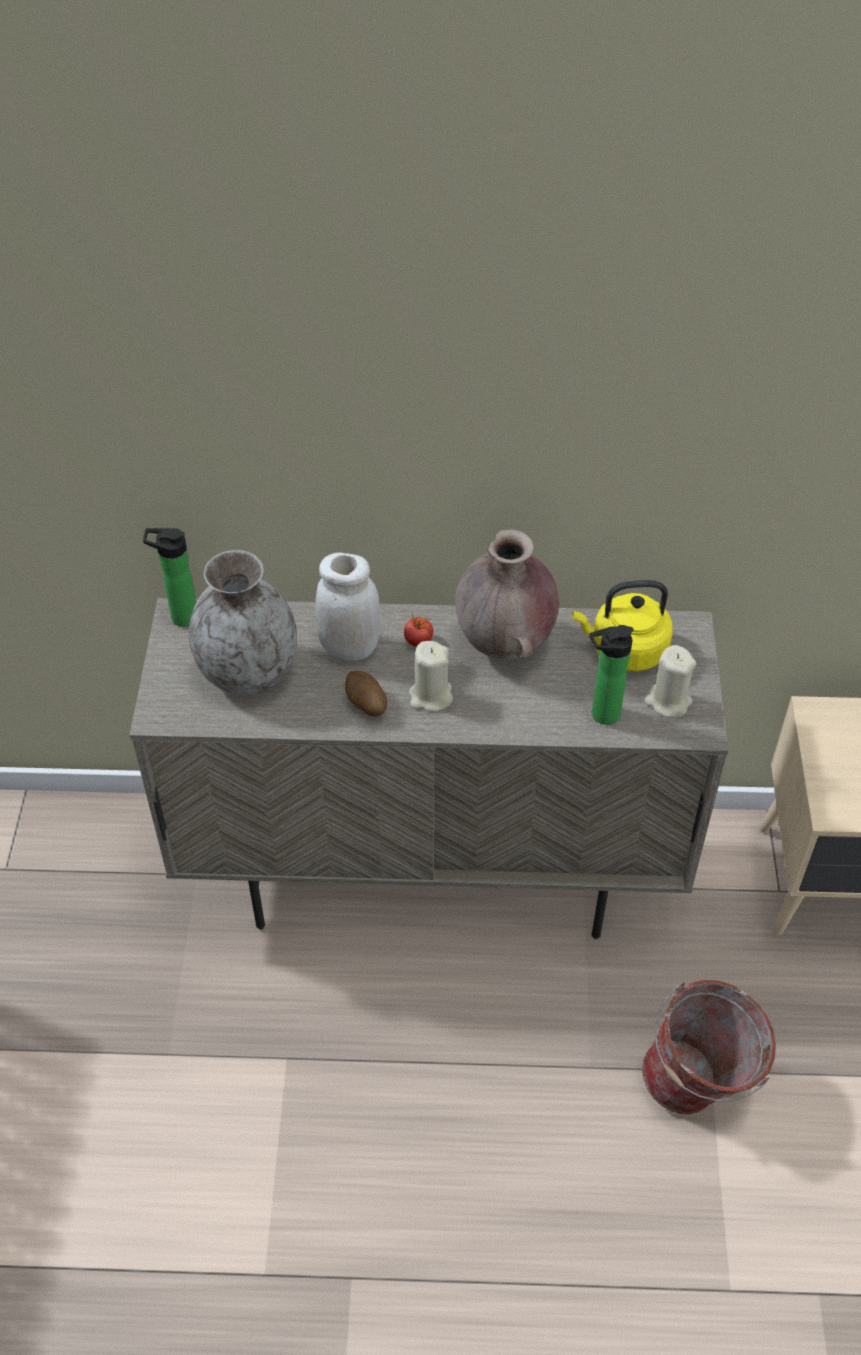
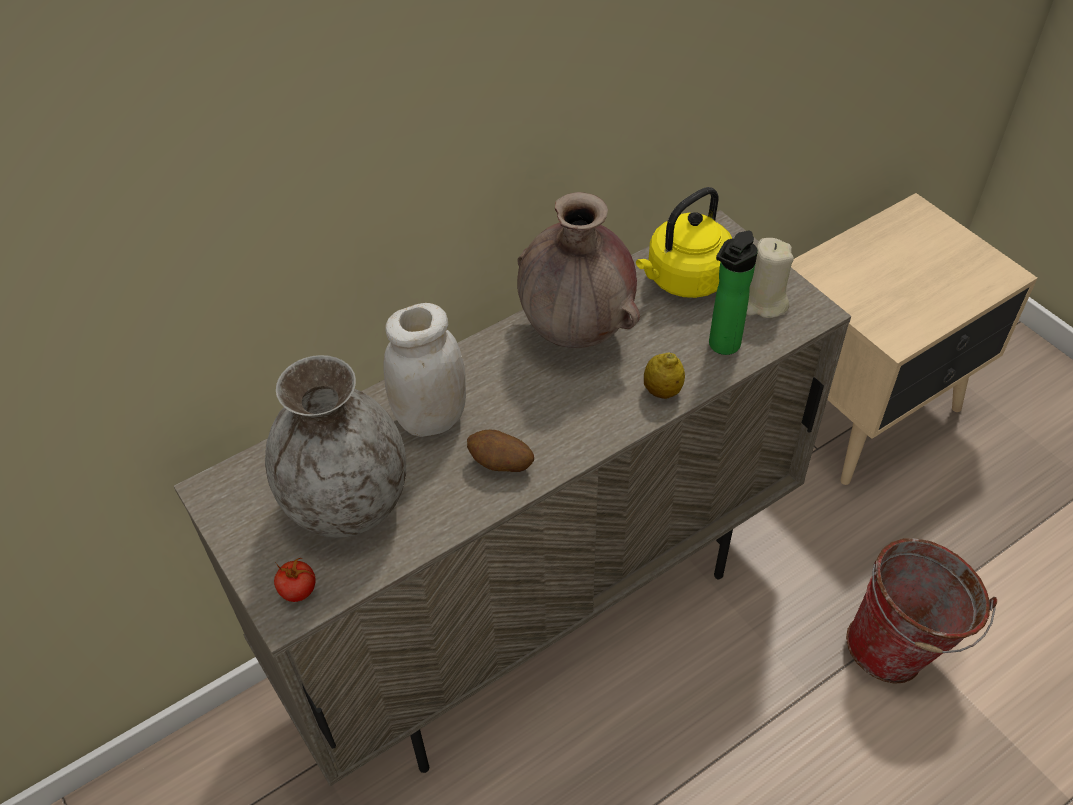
camera: 35 degrees left, 0 degrees up
bottle [143,528,196,627] -> none
tomato [404,613,433,647] -> tomato moved to [274,558,316,602]
beige candle [409,641,453,712] -> none
none -> lemon [644,352,685,399]

